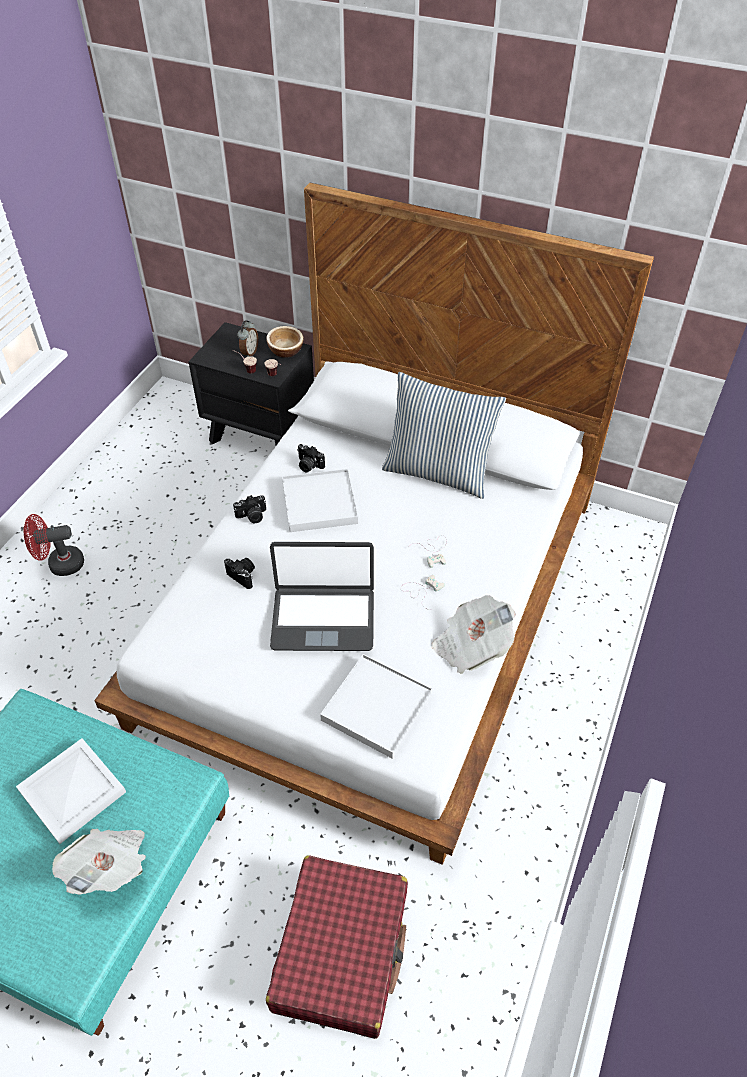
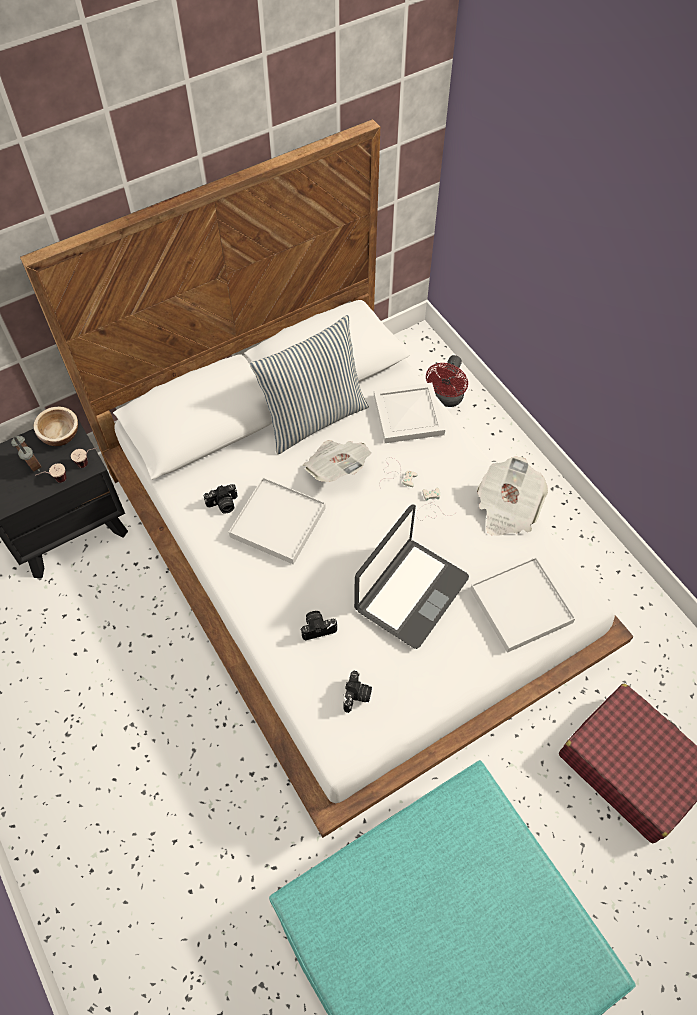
camera: 55 degrees left, 10 degrees up
white tray [16,738,126,844] -> white tray moved to [374,383,445,443]
red fan [23,514,84,576] -> red fan moved to [426,355,468,407]
newspaper [52,829,146,894] -> newspaper moved to [303,440,371,482]
camera [233,495,266,523] -> camera moved to [343,671,372,713]

